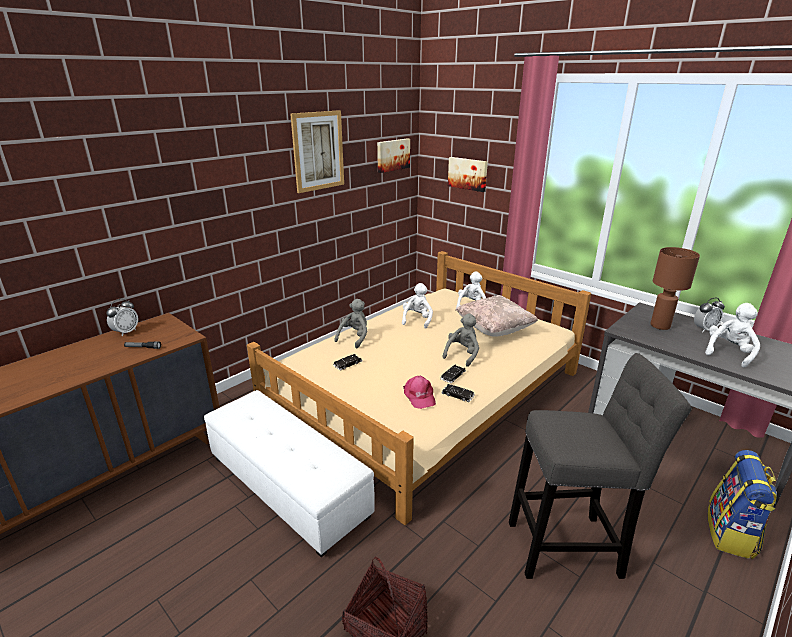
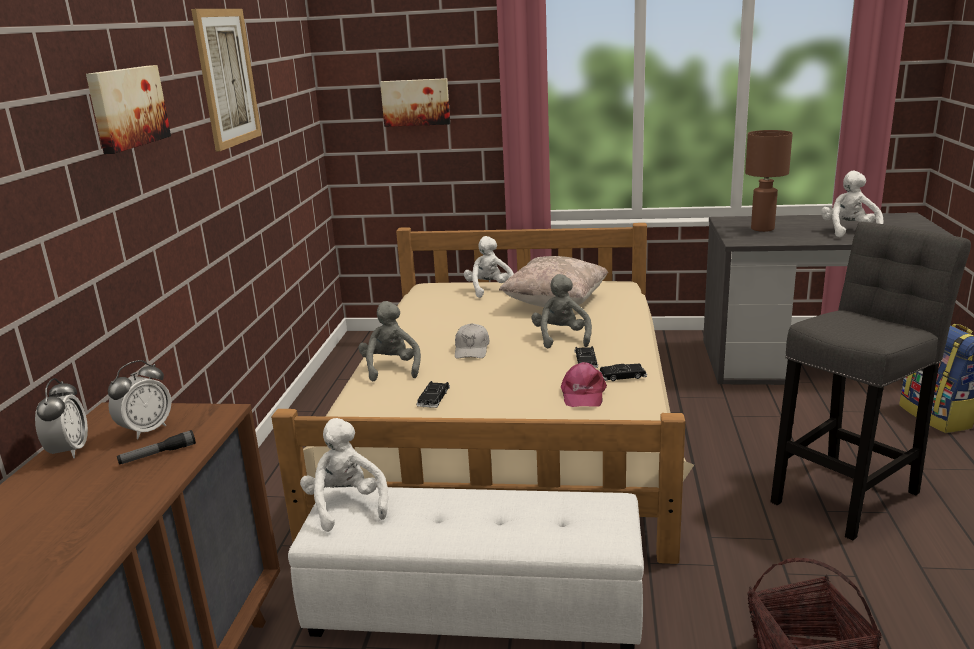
camera: 35 degrees left, 5 degrees down
picture [377,138,410,173] -> picture moved to [86,65,171,154]
white plush toy [402,283,433,329] -> white plush toy moved to [300,418,388,532]
pink cap [403,376,436,409] -> pink cap turned 60 degrees clockwise [561,362,607,407]
alarm clock [694,298,725,332] -> alarm clock moved to [108,360,171,439]
none -> white cap [455,323,489,359]

